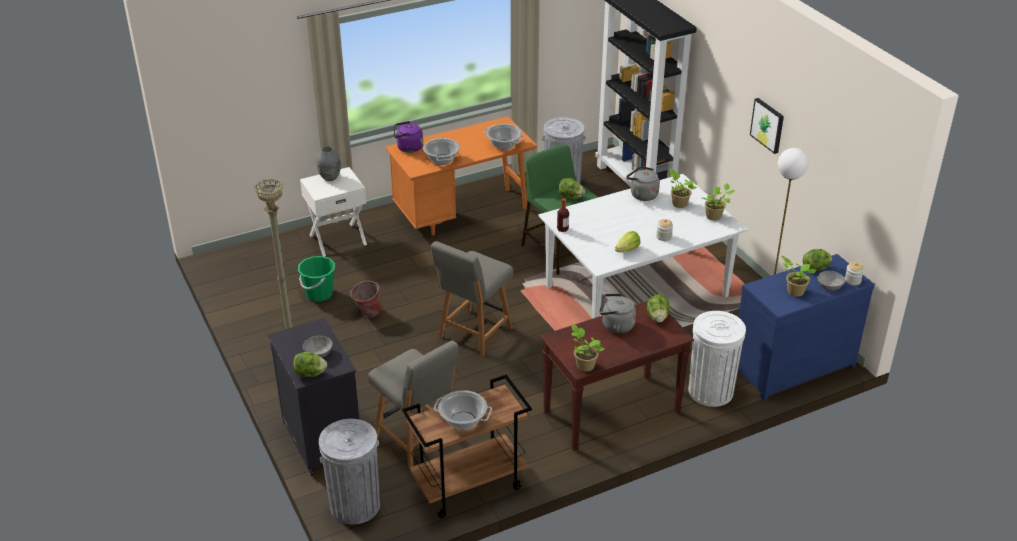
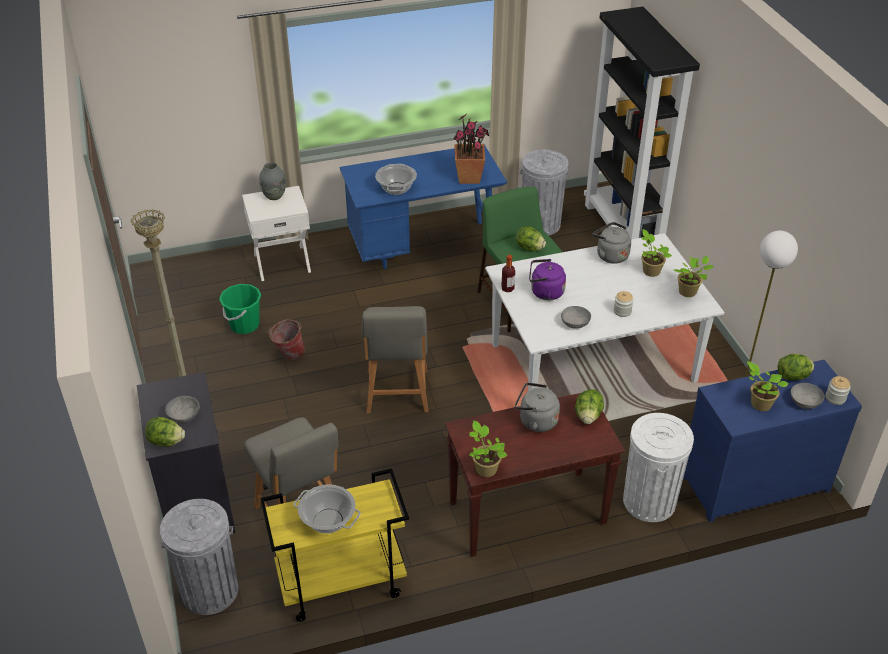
camera: 10 degrees right, 5 degrees up
orange desk [385,117,538,236] -> blue desk [339,145,507,269]
purple kettle [394,121,423,153] -> purple kettle moved to [529,259,566,300]
brown cart [402,375,532,518] -> yellow cart [260,469,409,622]
grey chair [431,241,513,356] -> grey chair turned 45 degrees counterclockwise [362,306,429,414]
cooking pot [483,124,525,150] -> potted plant [453,114,490,184]
lettuce [615,231,640,252] -> grey bowl [561,306,591,329]
picture [750,98,784,154] -> none

